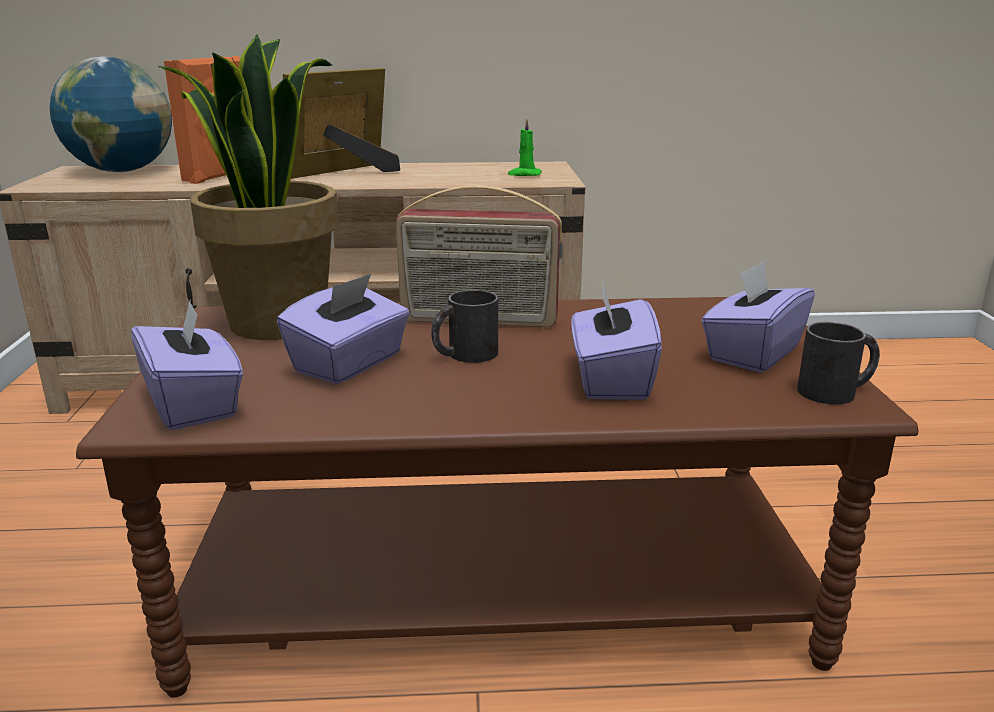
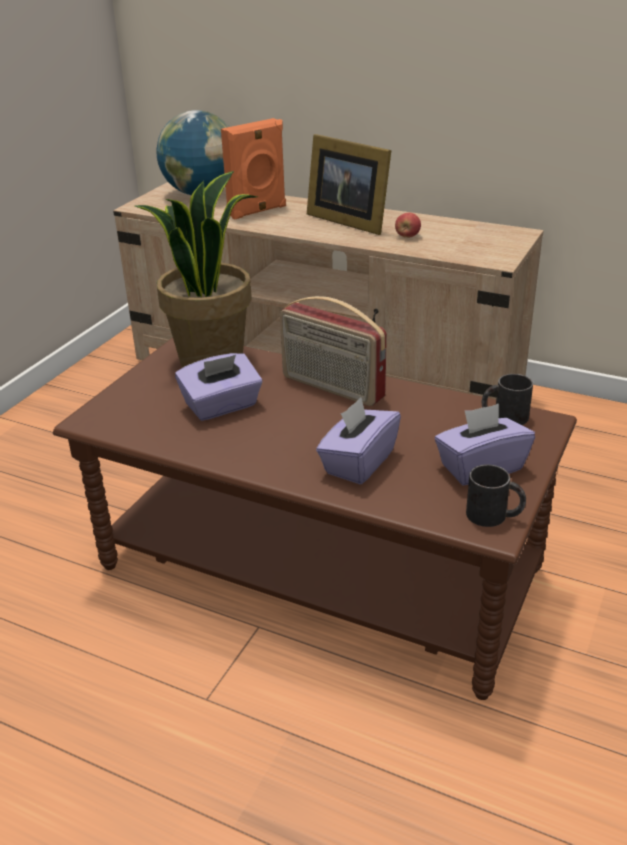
camera: 30 degrees right, 10 degrees up
purple tissue box [131,301,243,430] -> none
picture frame [283,68,400,179] -> picture frame turned 120 degrees counterclockwise [307,134,391,235]
black mug [431,290,498,363] -> black mug moved to [482,374,533,425]
green candle [508,118,542,176] -> none
none -> apple [395,212,421,238]

